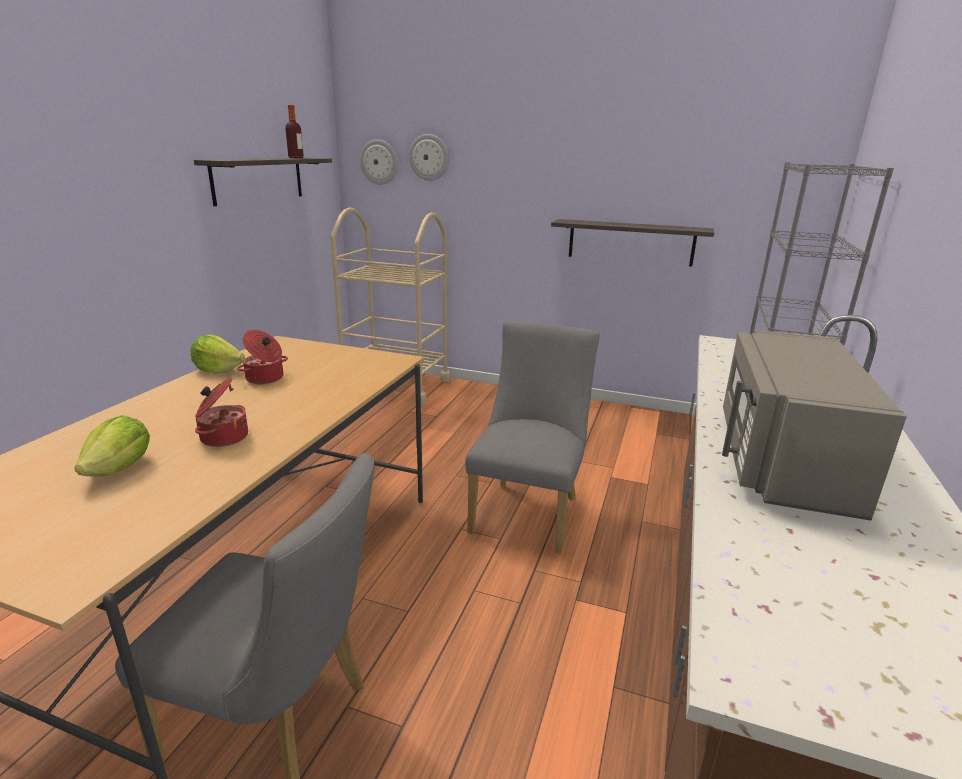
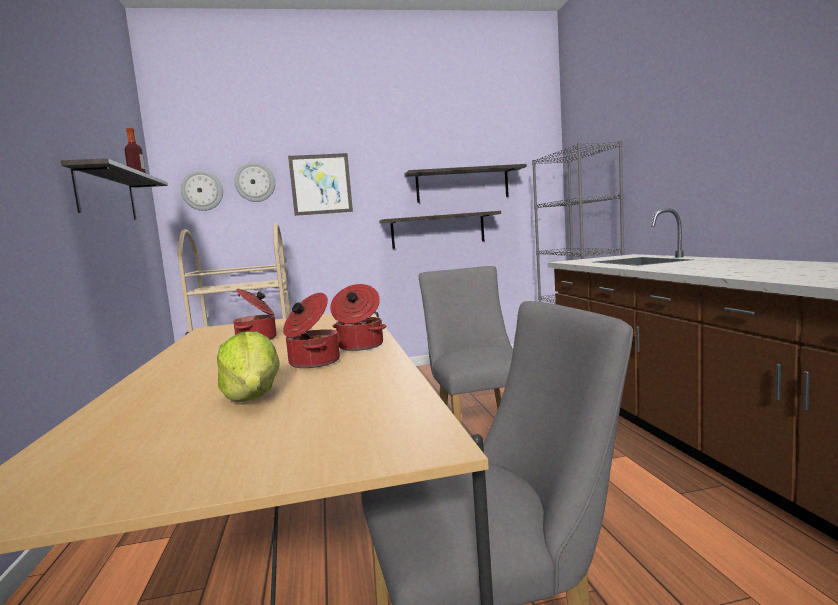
camera: 30 degrees left, 15 degrees down
lettuce [190,334,245,374] -> none
grey microwave [722,330,907,521] -> none
none -> picture [288,153,353,216]
none -> cooking pot [330,284,386,351]
none -> shelf [404,164,527,203]

